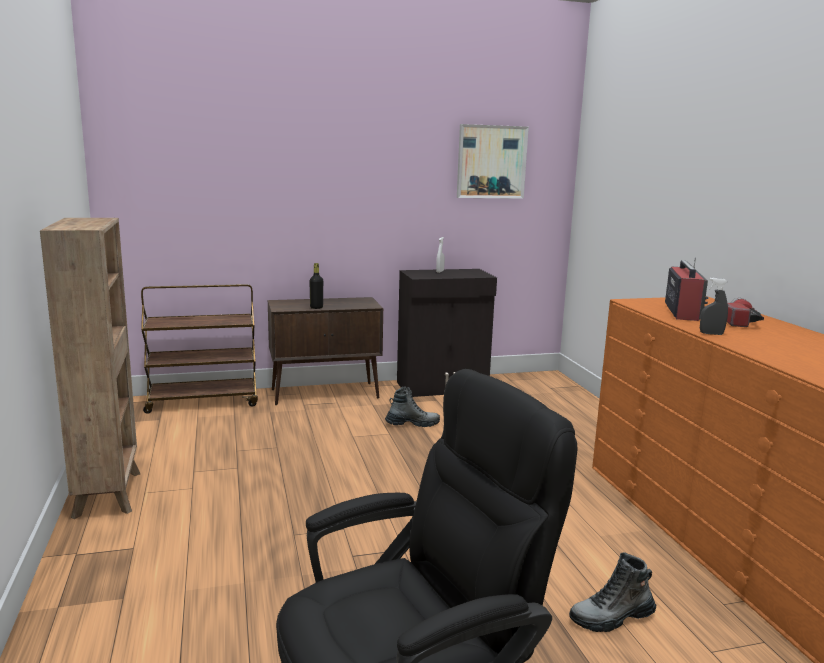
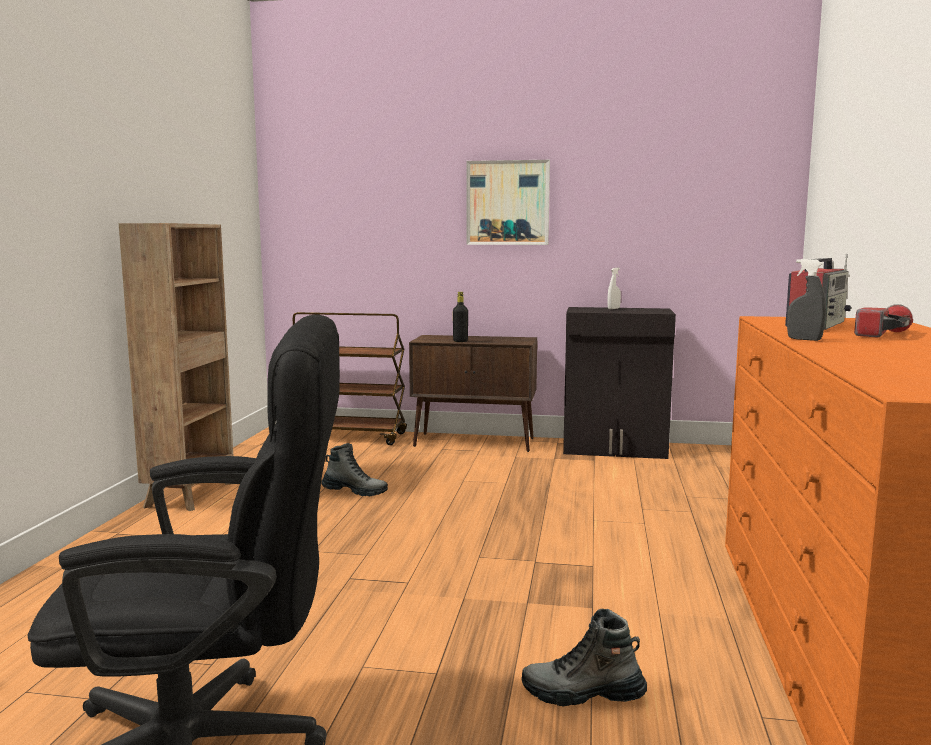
camera: 25 degrees right, 5 degrees down
boot [385,387,440,427] -> boot moved to [321,443,388,496]
picture [457,124,529,199] -> picture moved to [467,160,550,245]

